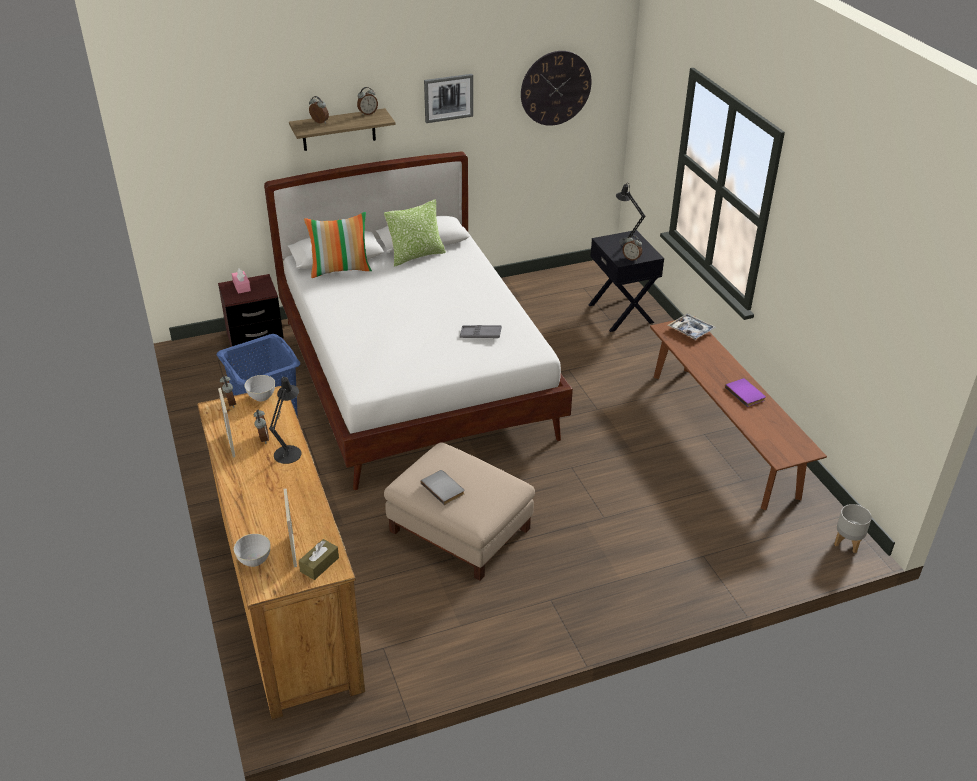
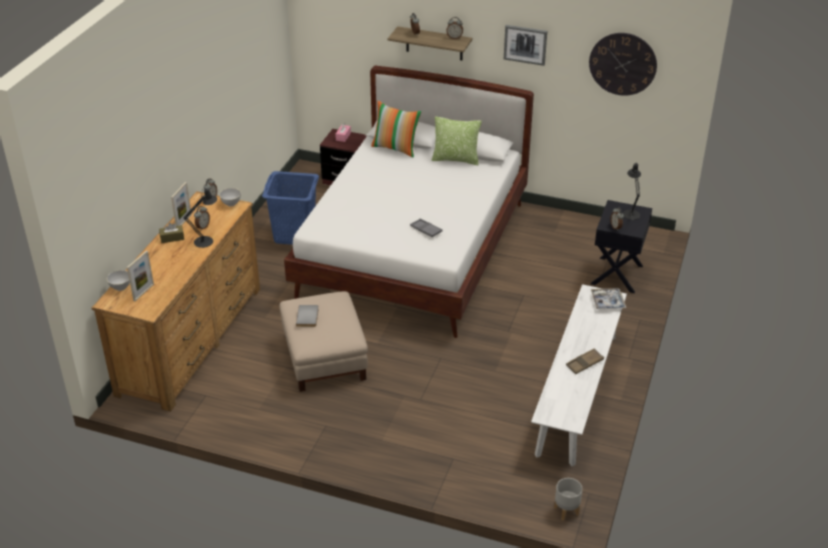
camera: 40 degrees right, 0 degrees up
brown tissue box [299,539,339,580] -> brown tissue box moved to [159,223,184,243]
brown bench [650,316,827,510] -> white bench [531,284,627,466]
purple book [725,378,766,407] -> brown tray [566,348,604,374]

